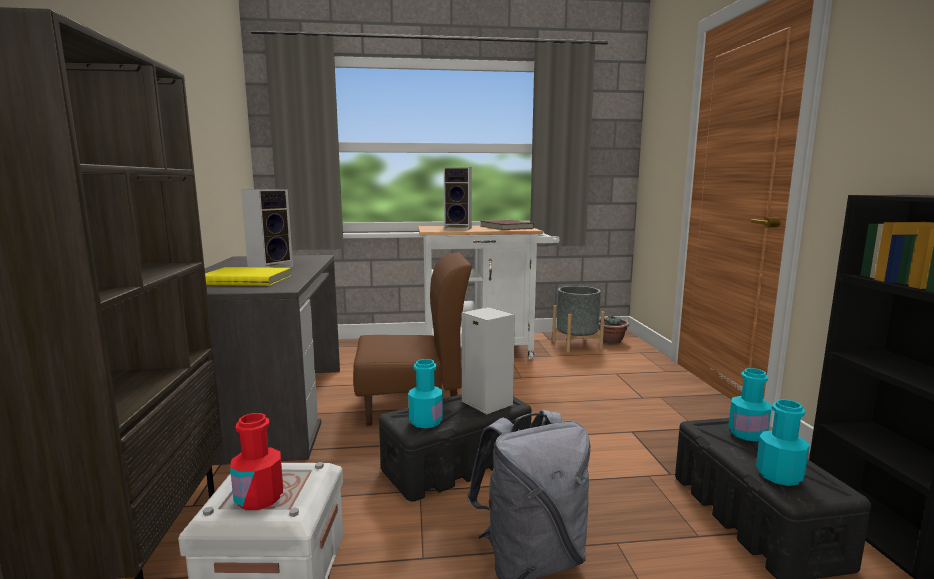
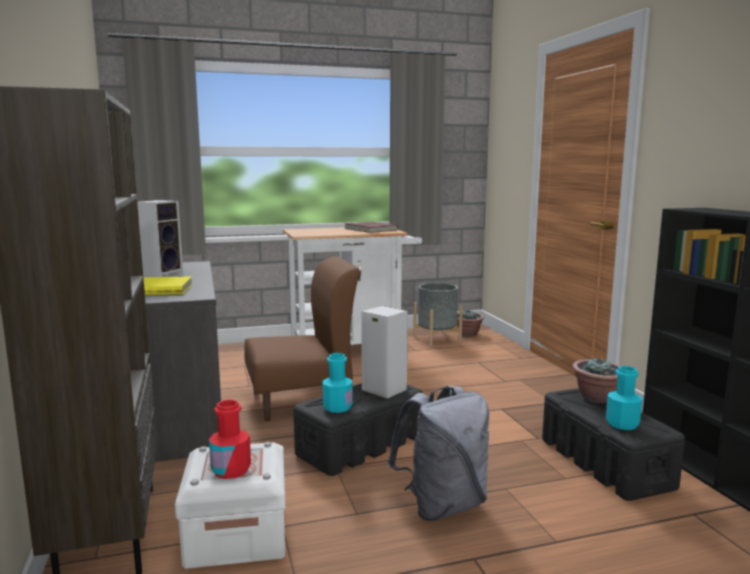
camera: 10 degrees left, 0 degrees up
speaker [444,167,472,230] -> none
turquoise bottle [728,368,772,441] -> potted plant [572,357,619,403]

